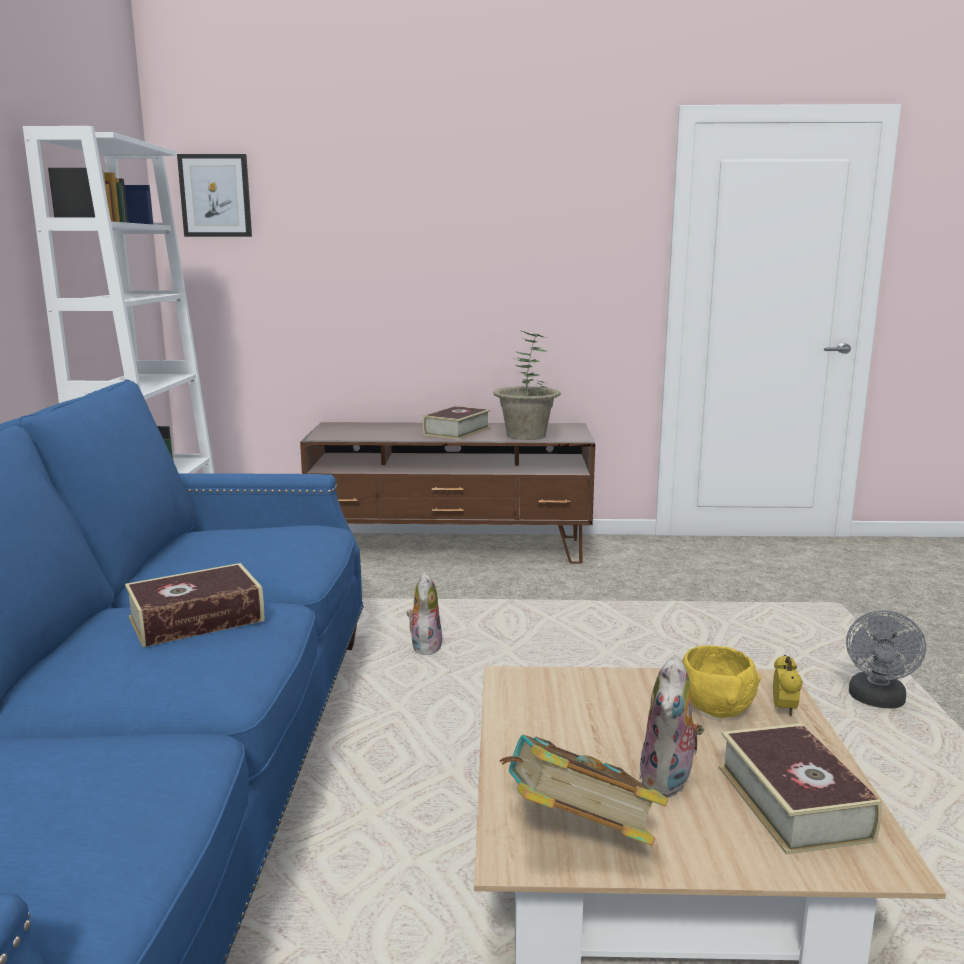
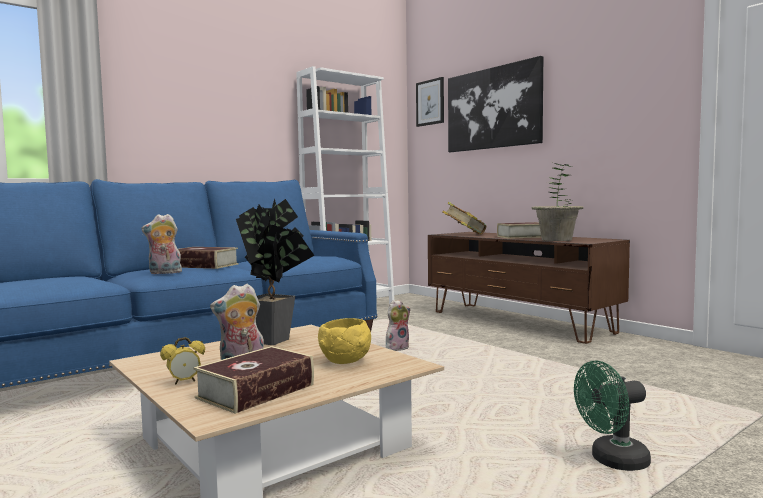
camera: 50 degrees right, 10 degrees down
book [499,735,668,846] -> book moved to [442,202,487,235]
alarm clock [773,655,803,717] -> alarm clock moved to [160,337,205,385]
grey fan [846,610,926,708] -> green fan [574,361,651,471]
none -> plush toy [142,214,182,274]
none -> potted plant [236,198,314,345]
none -> picture [448,56,543,152]

